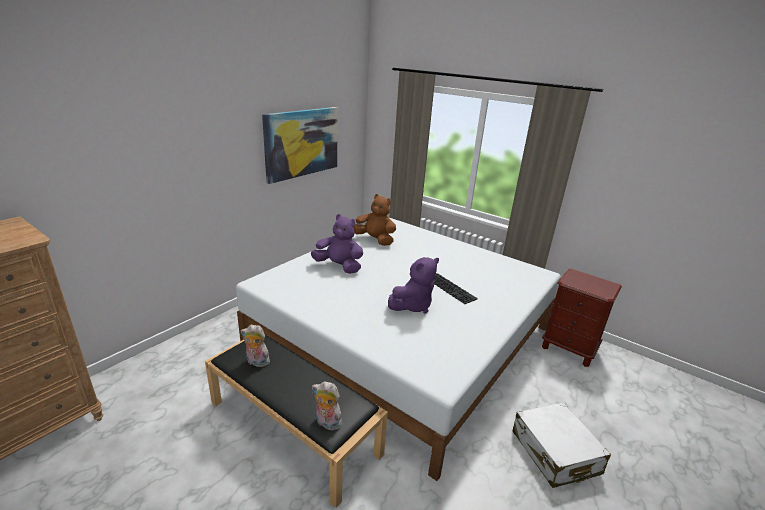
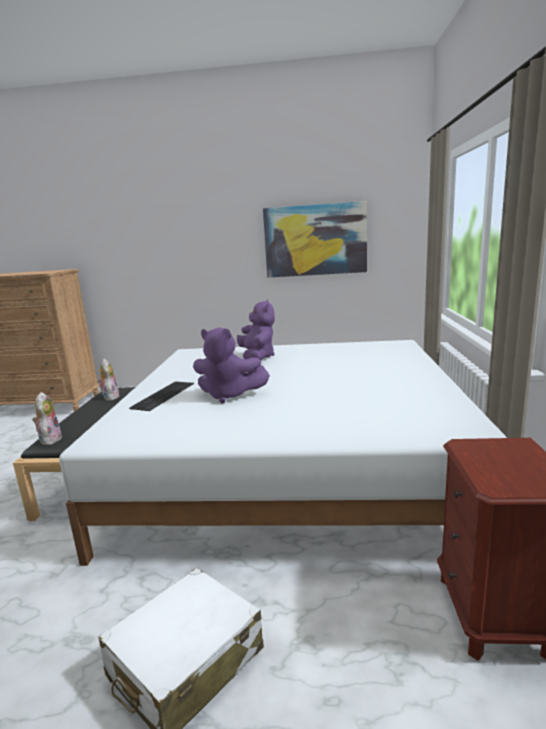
camera: 60 degrees right, 10 degrees down
brown plush toy [354,194,396,246] -> none
keyboard [434,273,478,304] -> keyboard moved to [129,381,194,411]

